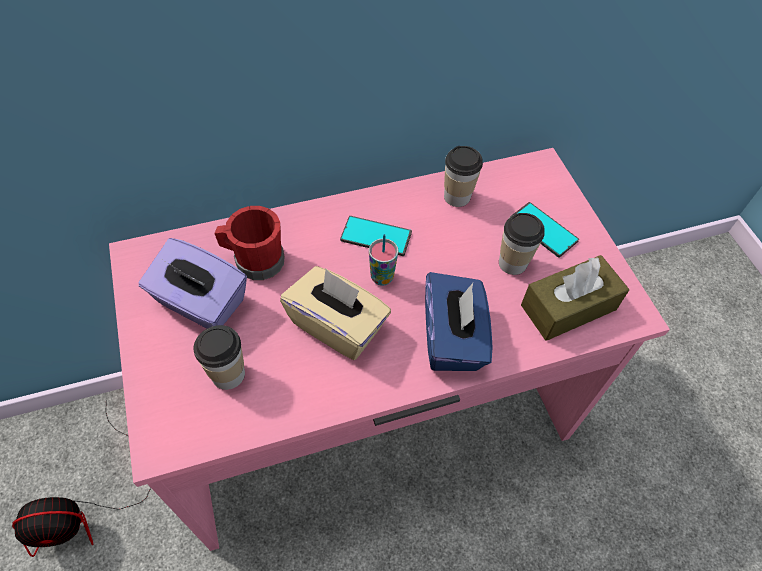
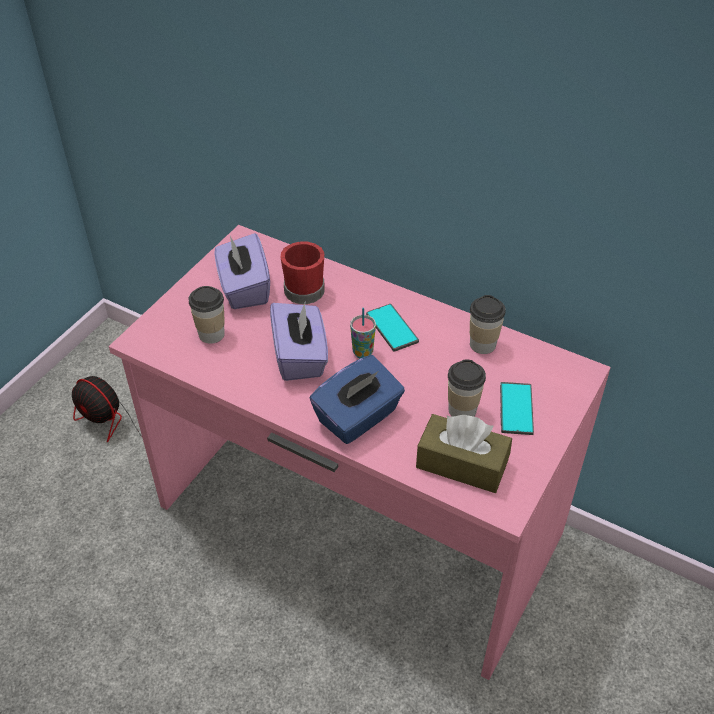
camera: 50 degrees right, 10 degrees down
beige tissue box [280,266,391,360] -> purple tissue box [270,301,328,381]

